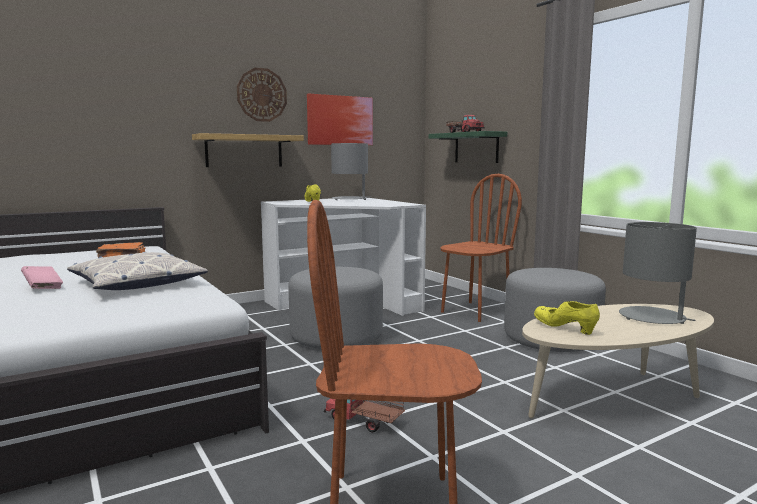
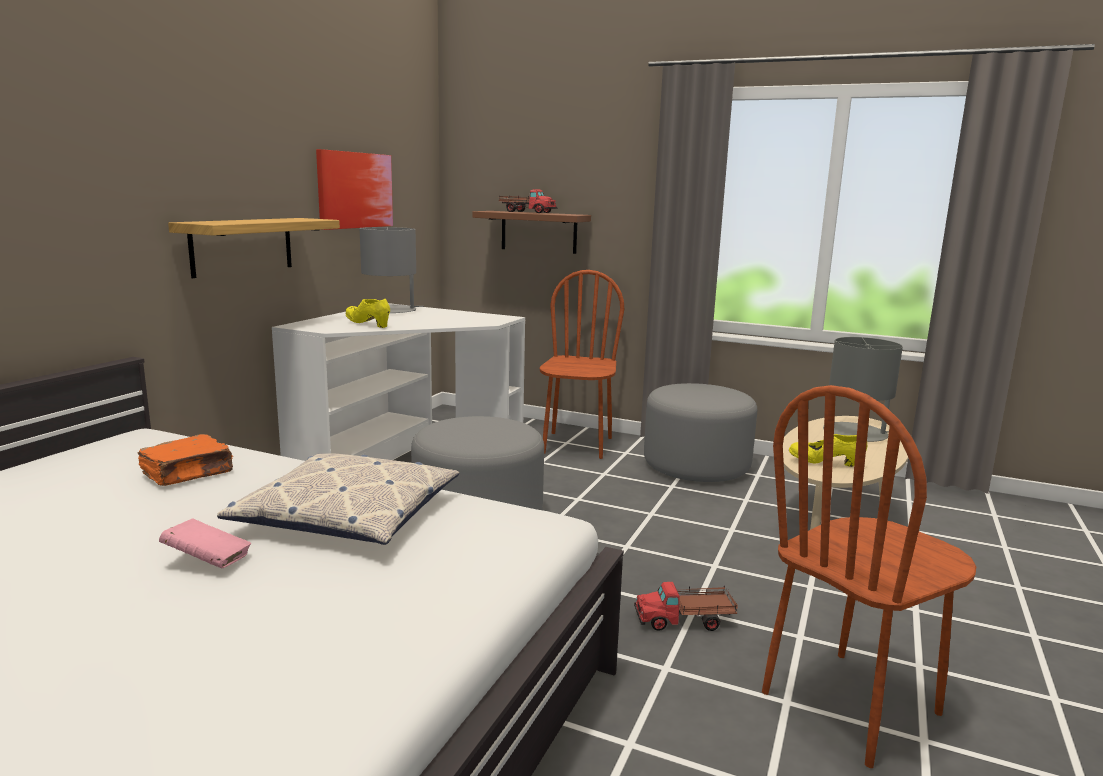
camera: 35 degrees left, 5 degrees up
wall clock [237,68,287,122] -> none
green shelf [429,131,507,163] -> brown shelf [472,211,591,254]

